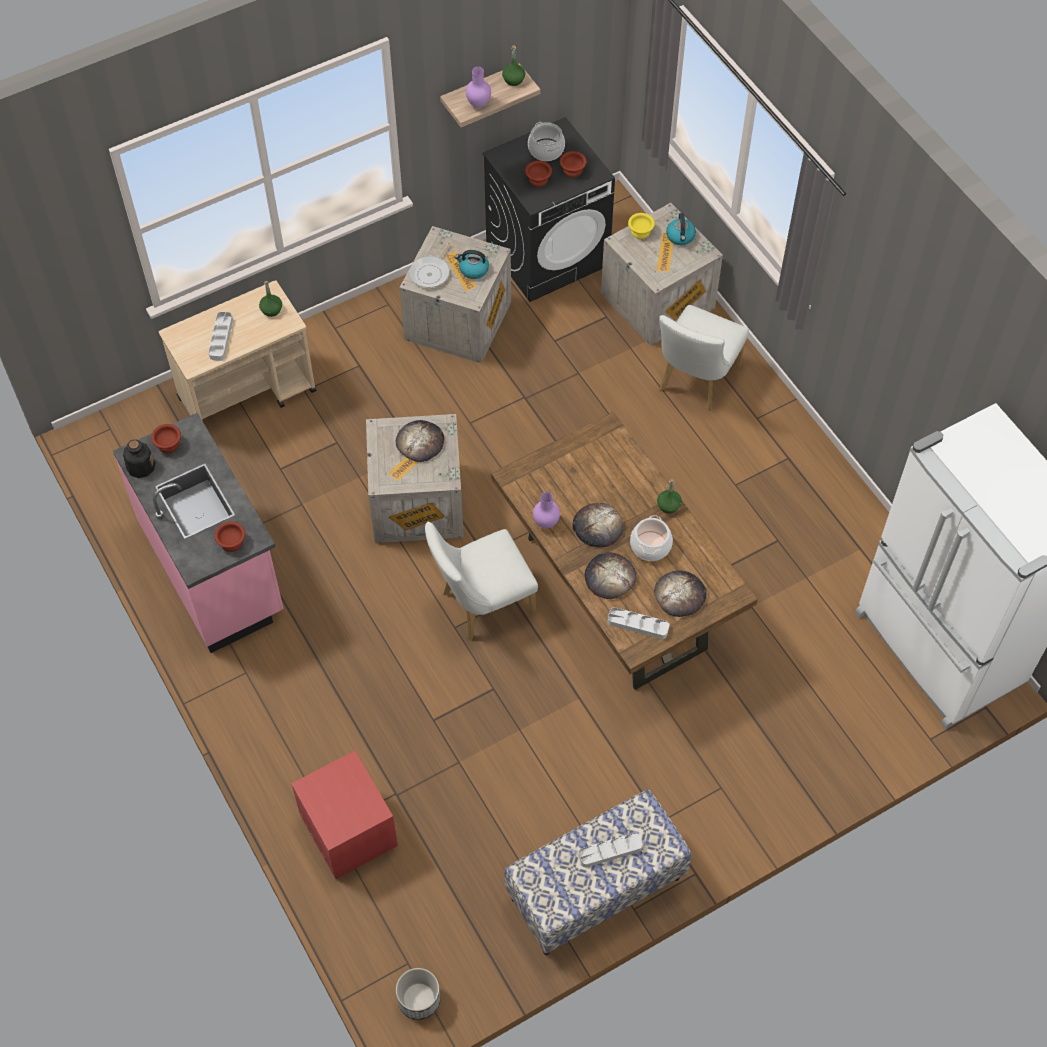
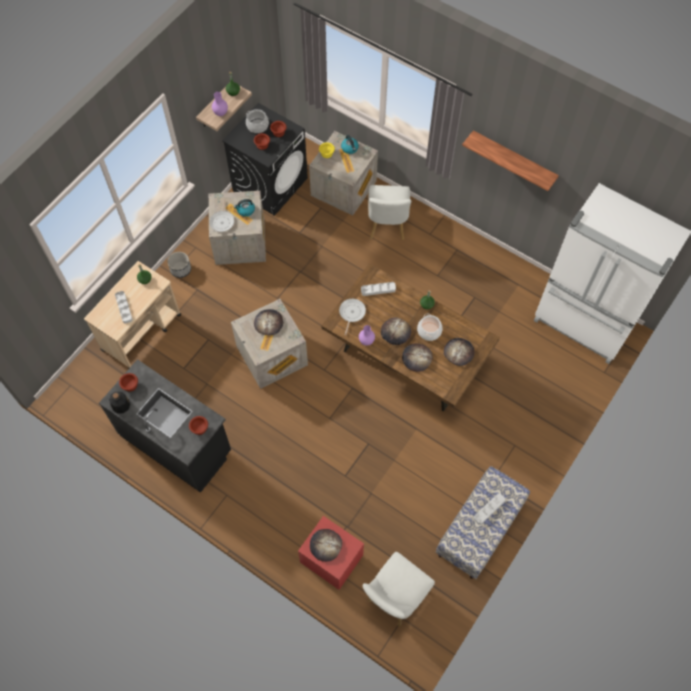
camera: 25 degrees left, 5 degrees up
pink counter [113,413,284,653] -> black counter [99,359,231,493]
planter [396,968,440,1020] -> planter moved to [167,252,191,278]
white chair [425,522,538,641] -> white chair moved to [363,552,435,627]
grey tray [607,607,669,639] -> grey tray moved to [361,282,396,296]
none -> bread [310,529,342,562]
none -> frying pan [339,299,366,335]
none -> shelf [462,130,559,191]

